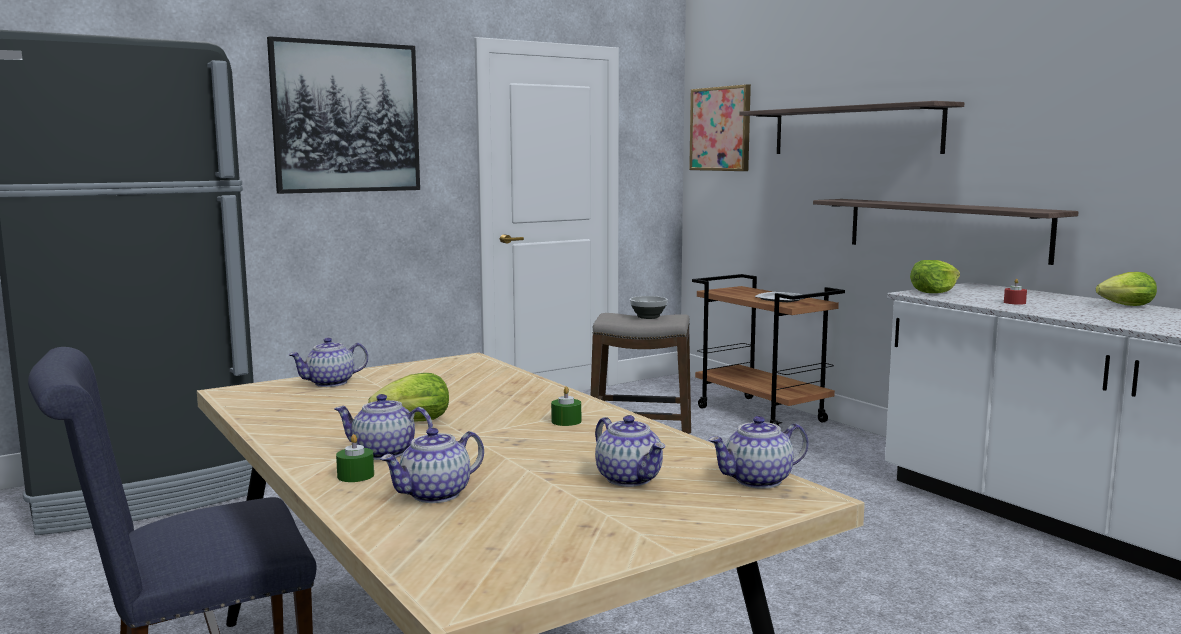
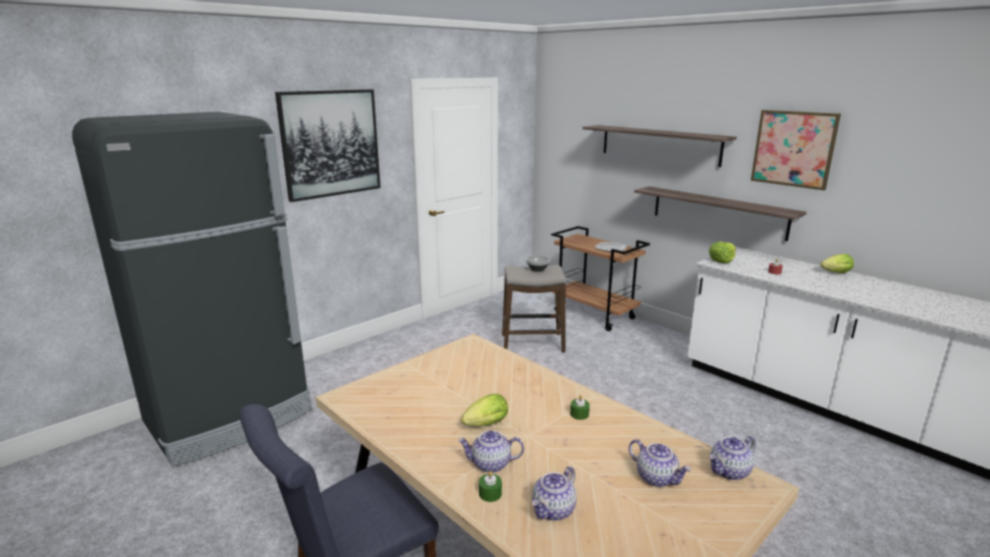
camera: 10 degrees left, 10 degrees up
teapot [288,338,368,387] -> none
picture [689,84,751,171] -> picture moved to [751,110,841,190]

